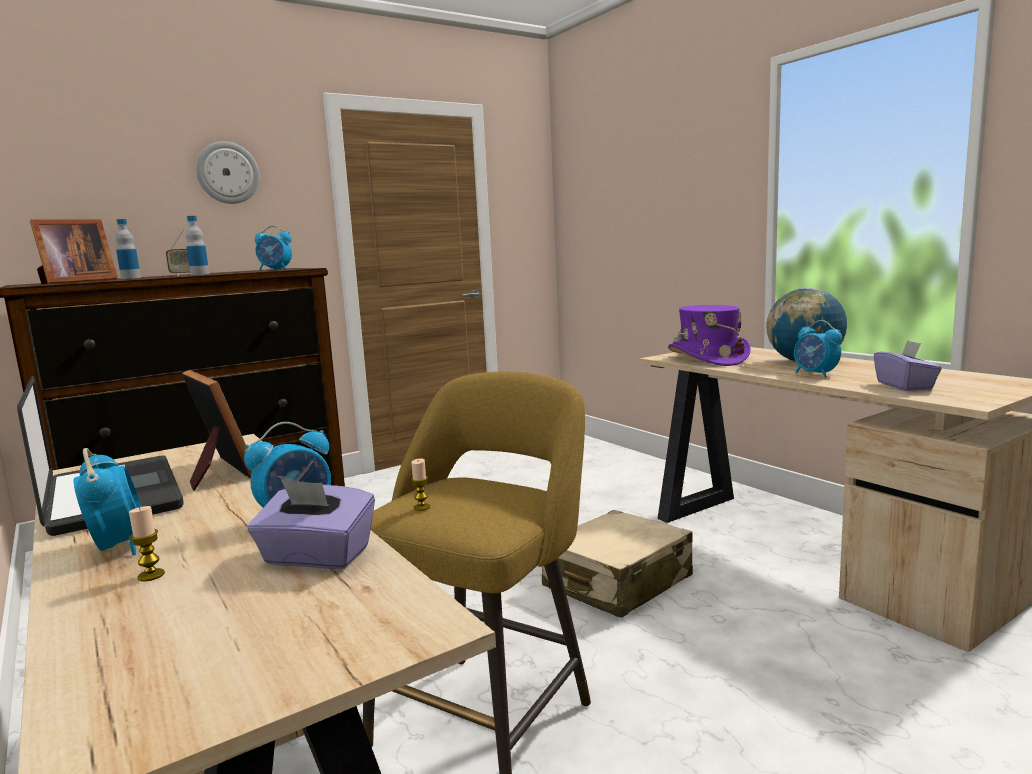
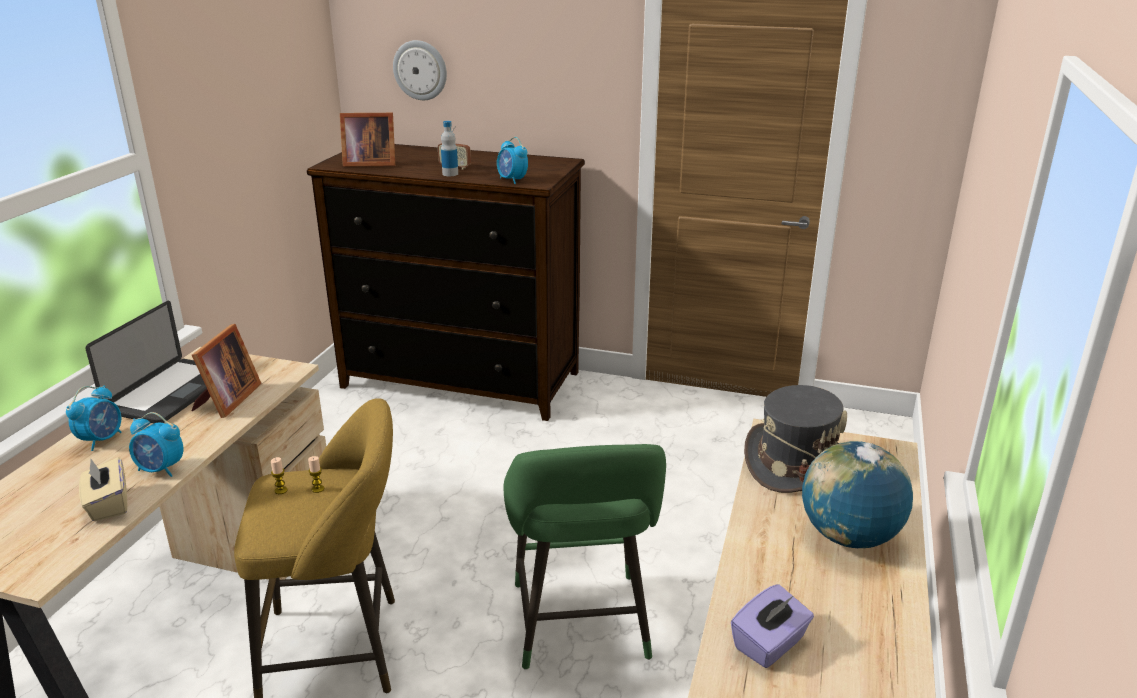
camera: 50 degrees right, 15 degrees up
bottle [115,219,141,279] -> none
candle [129,506,165,581] -> candle moved to [308,456,324,493]
wall clock [196,141,260,204] -> wall clock moved to [393,40,447,100]
purple tissue box [247,480,375,569] -> beige tissue box [79,457,127,521]
beige suitcase [542,510,693,618] -> green stool [504,444,666,670]
purple hat [668,305,751,366] -> grey hat [744,385,847,493]
alarm clock [794,320,842,378] -> none

